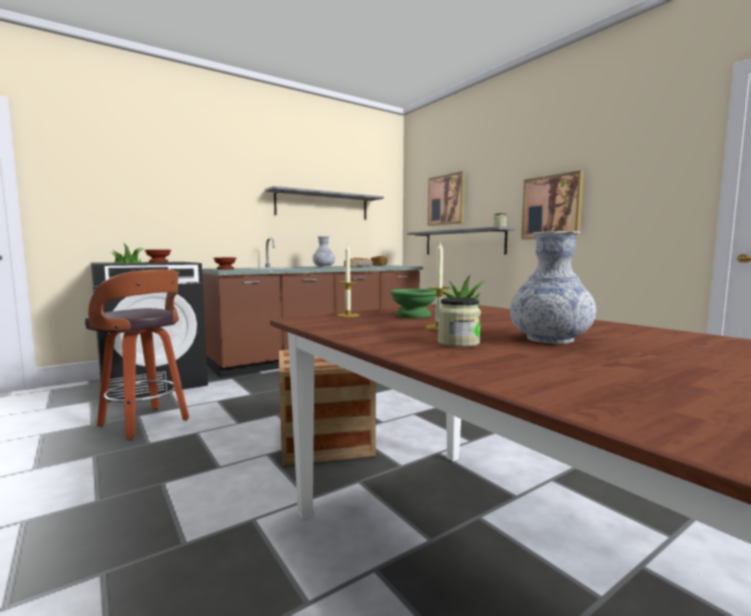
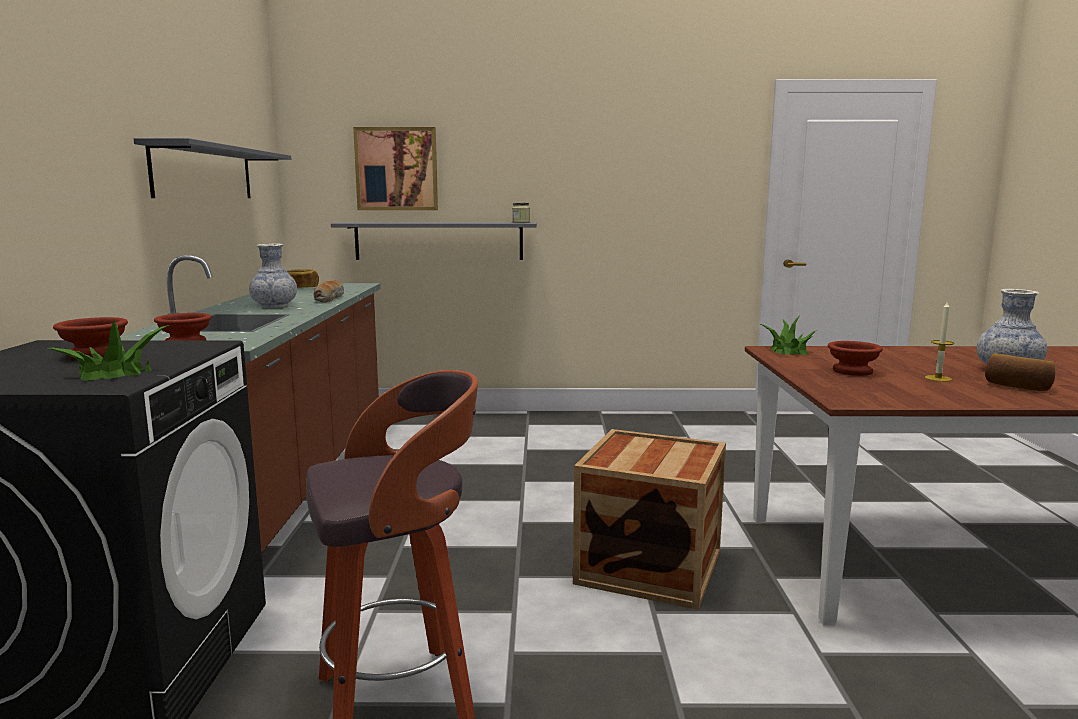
camera: 55 degrees left, 5 degrees up
candle [337,244,359,317] -> none
green bowl [390,289,436,318] -> brown bowl [828,341,883,376]
jar [438,297,481,347] -> bread [985,353,1056,391]
picture [521,170,583,240] -> none

